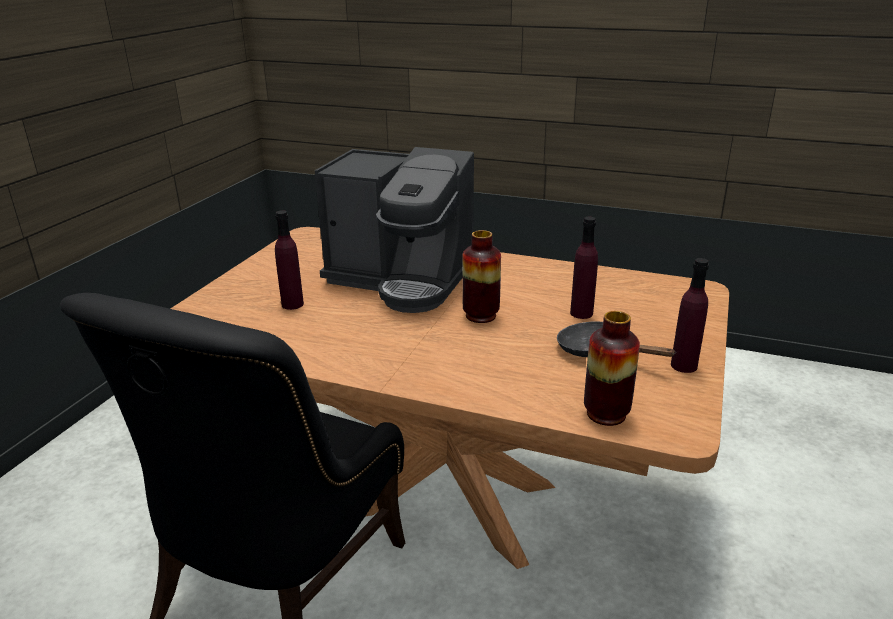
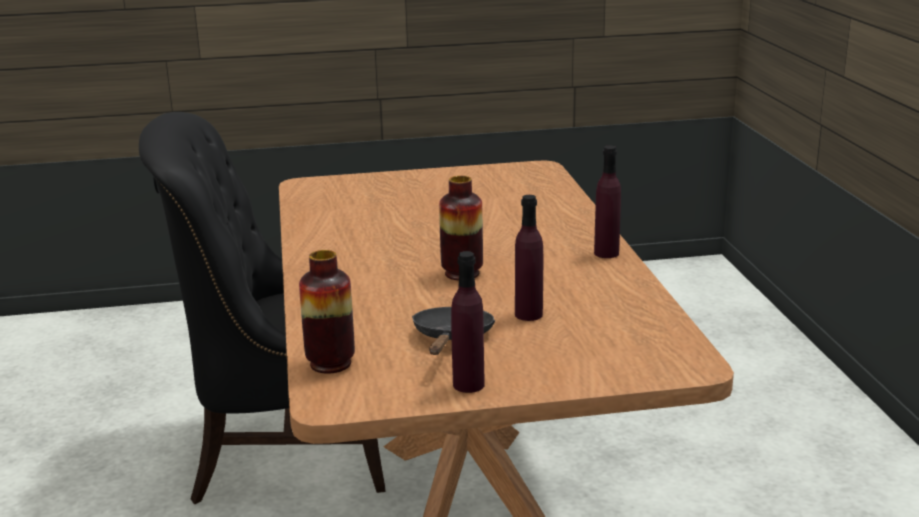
camera: 60 degrees right, 5 degrees down
purple bottle [275,210,304,310] -> purple bottle moved to [594,146,621,258]
coffee machine [315,147,474,313] -> none

